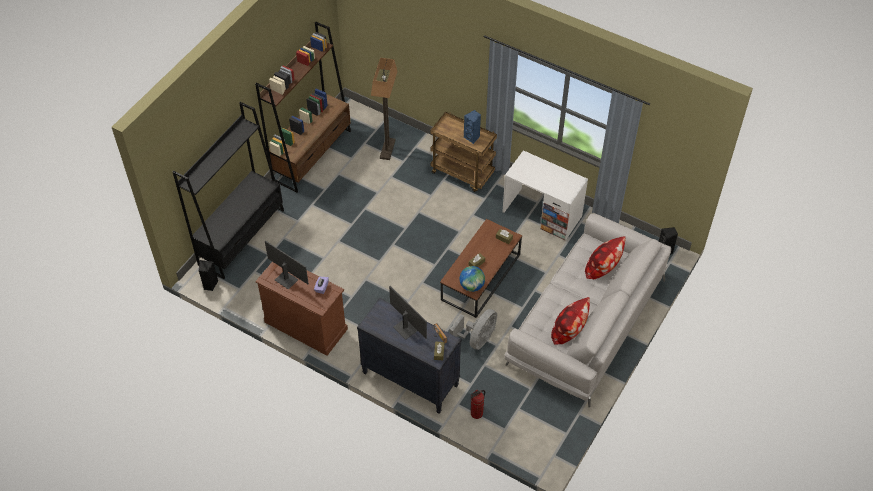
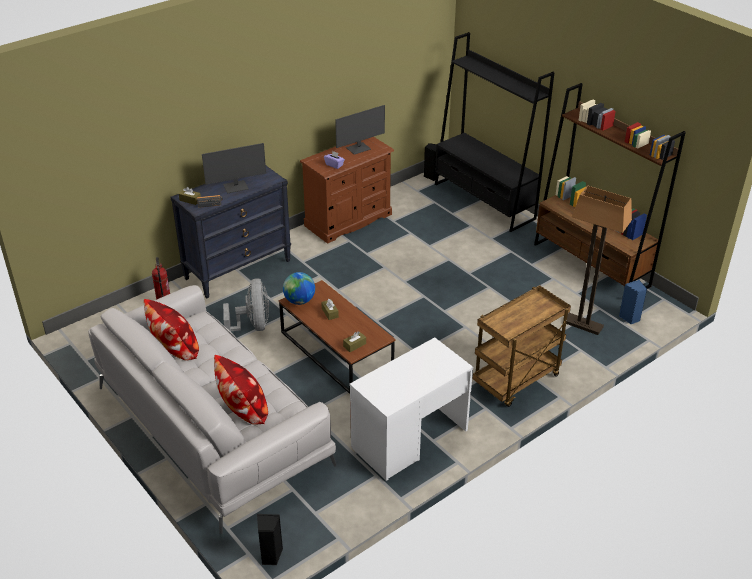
camera: 110 degrees right, 15 degrees down
grey fan [449,309,497,350] -> grey fan turned 150 degrees counterclockwise [223,279,269,332]
blue speaker [464,110,481,144] -> blue speaker moved to [619,280,647,324]

